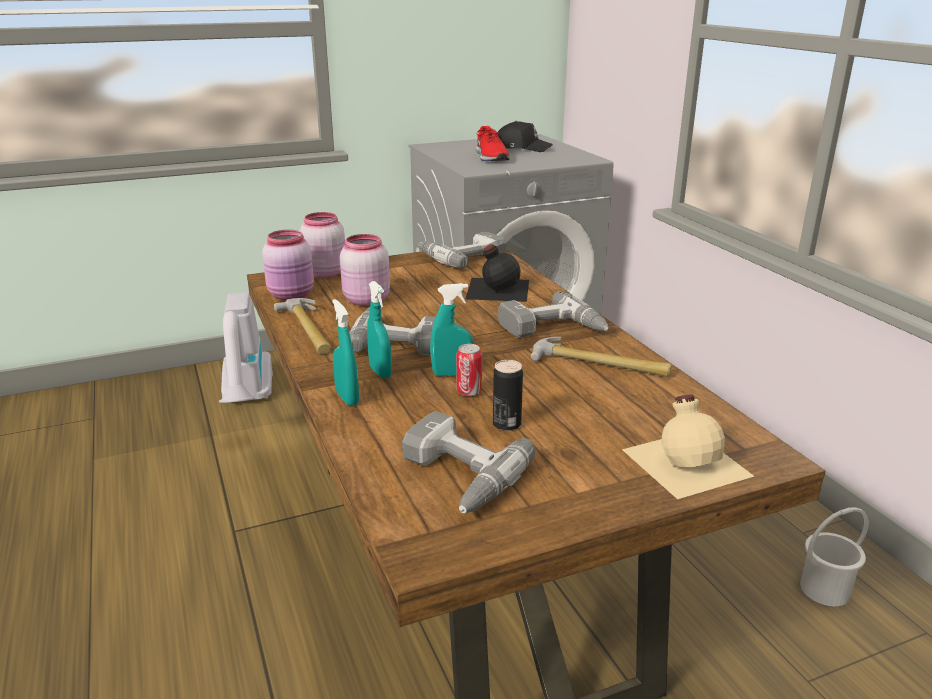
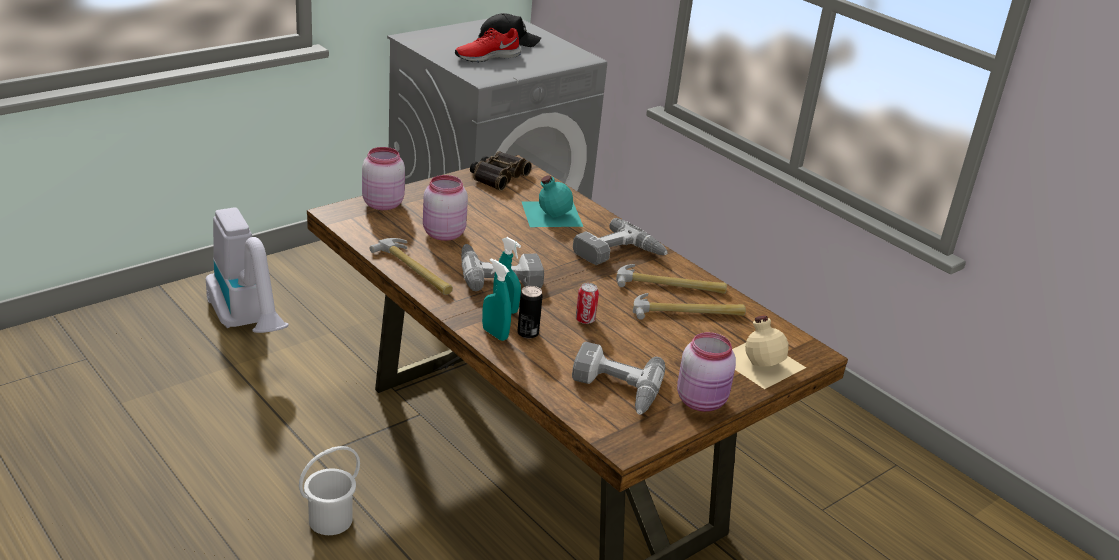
camera: 20 degrees left, 5 degrees up
pink jar [262,230,314,300] -> pink jar moved to [677,332,736,412]
power drill [418,232,507,269] -> binoculars [470,151,532,191]
turquoise spray bottle [430,283,473,376] -> none
black bottle [465,244,529,302] -> turquoise bottle [522,176,583,227]
red shoe [476,126,510,161] -> red shoe turned 90 degrees clockwise [455,28,521,62]
can [493,360,523,431] -> can moved to [517,286,543,339]
white bucket [800,508,869,606] -> white bucket moved to [299,446,360,535]
none -> hammer [633,293,746,320]

